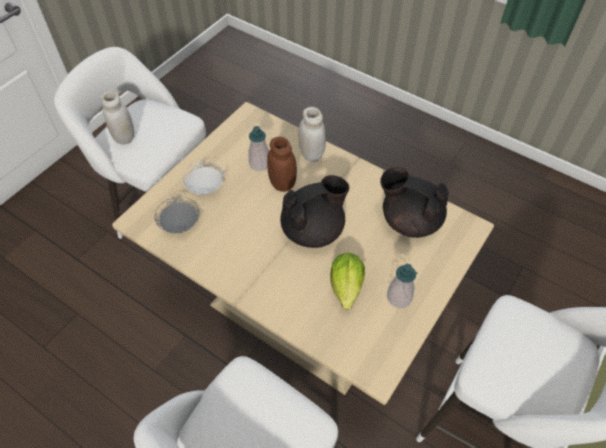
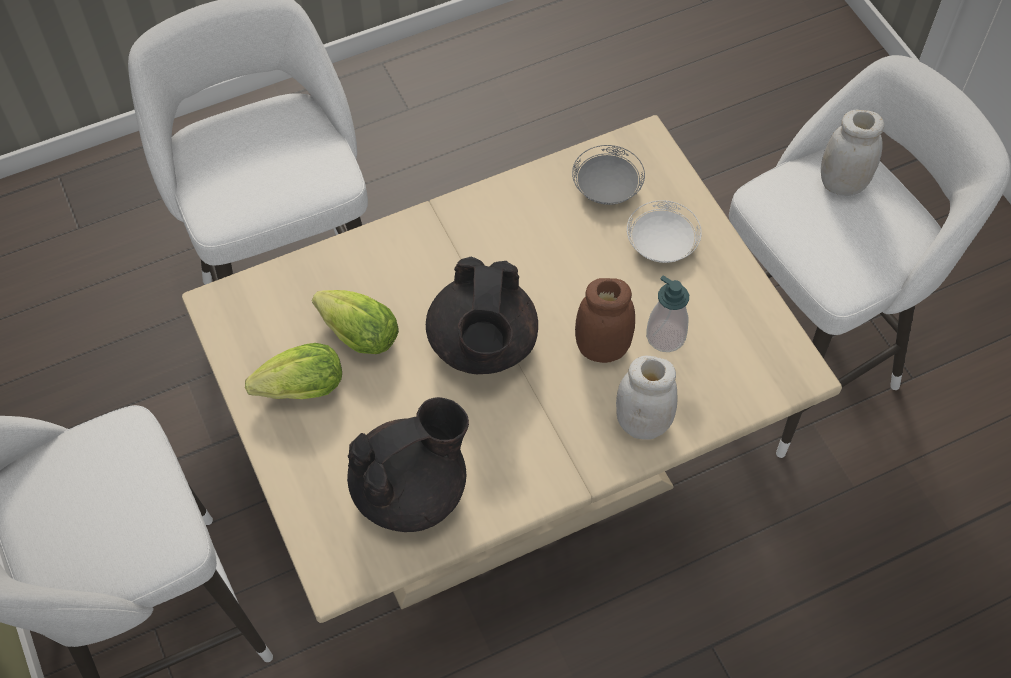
camera: 120 degrees right, 5 degrees up
soap dispenser [387,264,417,308] -> lettuce [245,343,342,399]

